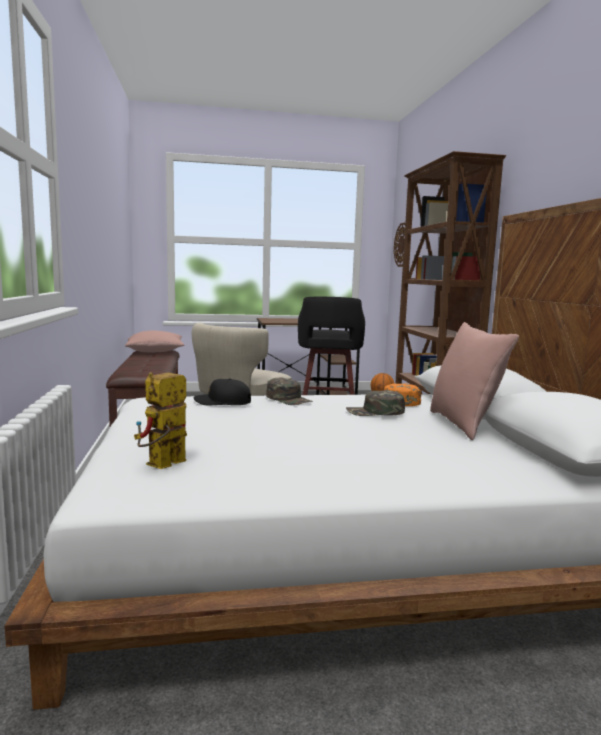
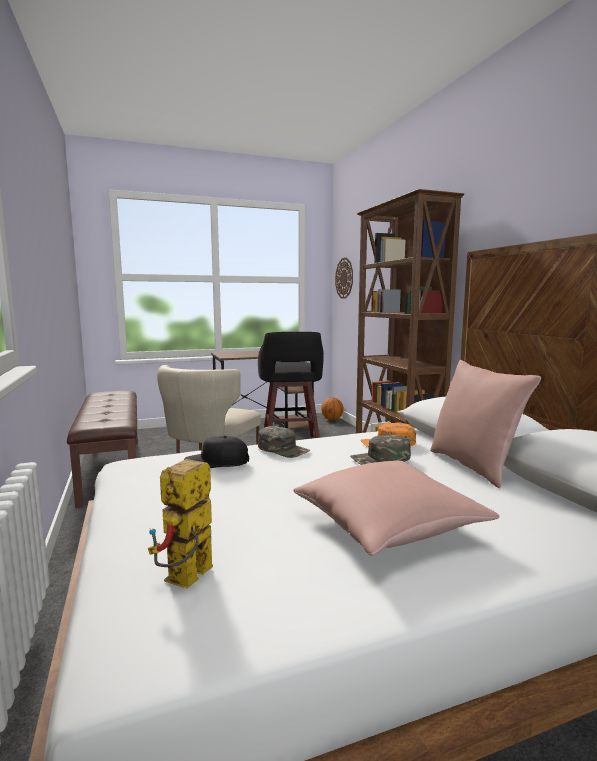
camera: 10 degrees left, 0 degrees up
pink pillow [125,331,184,352] -> pink pillow moved to [293,461,499,556]

